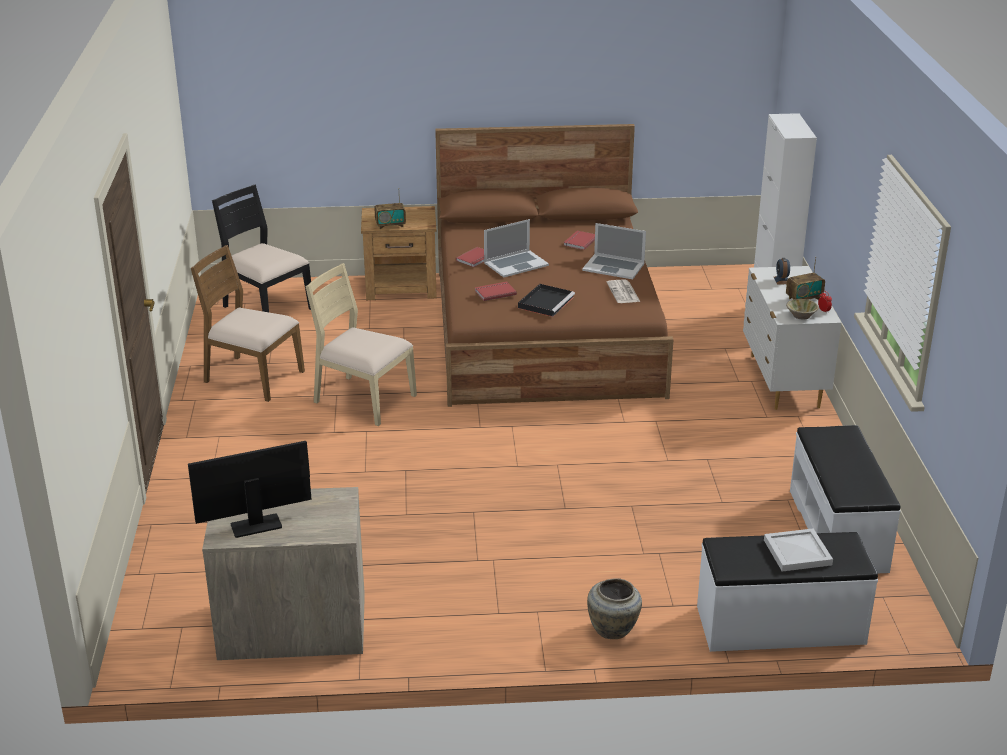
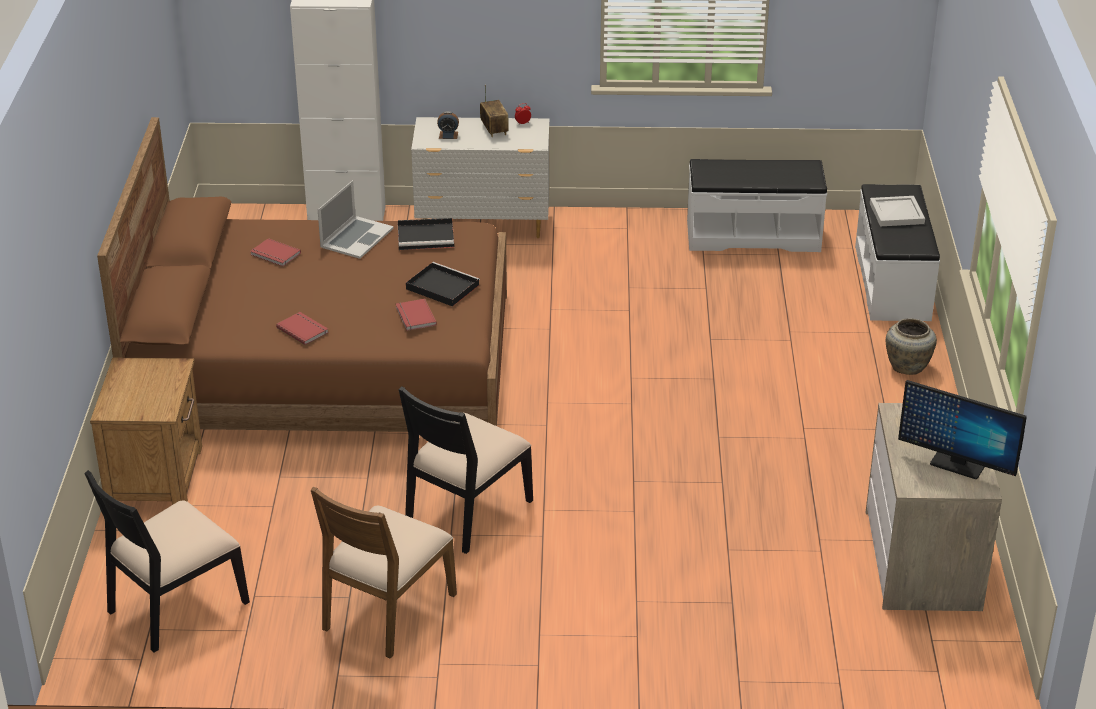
camera: 85 degrees left, 5 degrees up
monitor [188,441,312,538] -> monitor turned 45 degrees counterclockwise [898,380,1027,479]
beige chair [305,263,417,426] -> black chair [398,386,533,554]
radio [374,188,406,229] -> none
laptop [484,219,549,278] -> none
newspaper [607,280,640,303] -> black tray [397,218,454,250]
beige bowl [786,299,819,320] -> none

